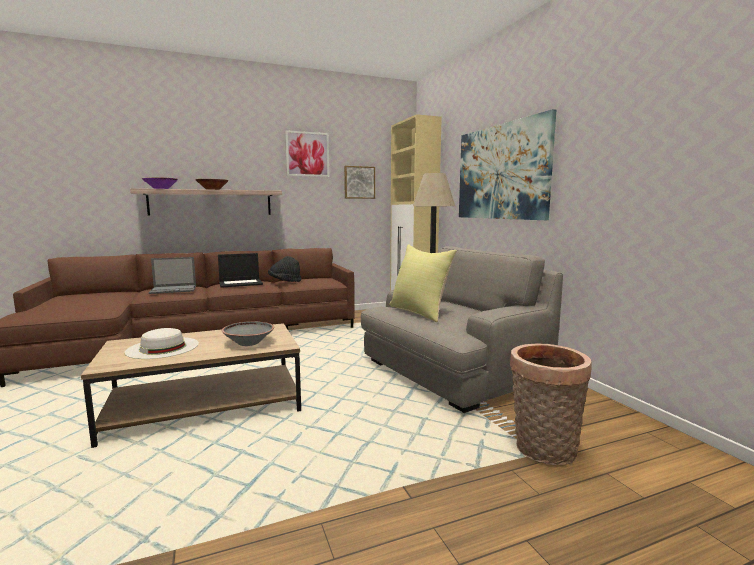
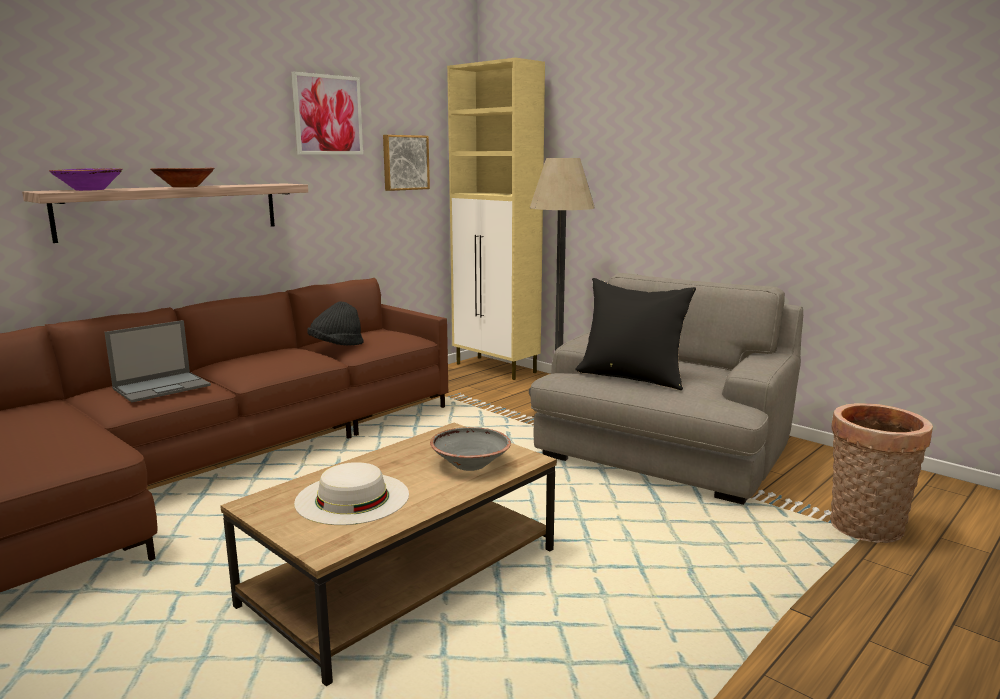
camera: 25 degrees left, 5 degrees up
laptop [218,253,263,288] -> none
yellow pillow [389,244,457,322] -> black pillow [575,278,696,390]
picture [459,109,556,220] -> none

